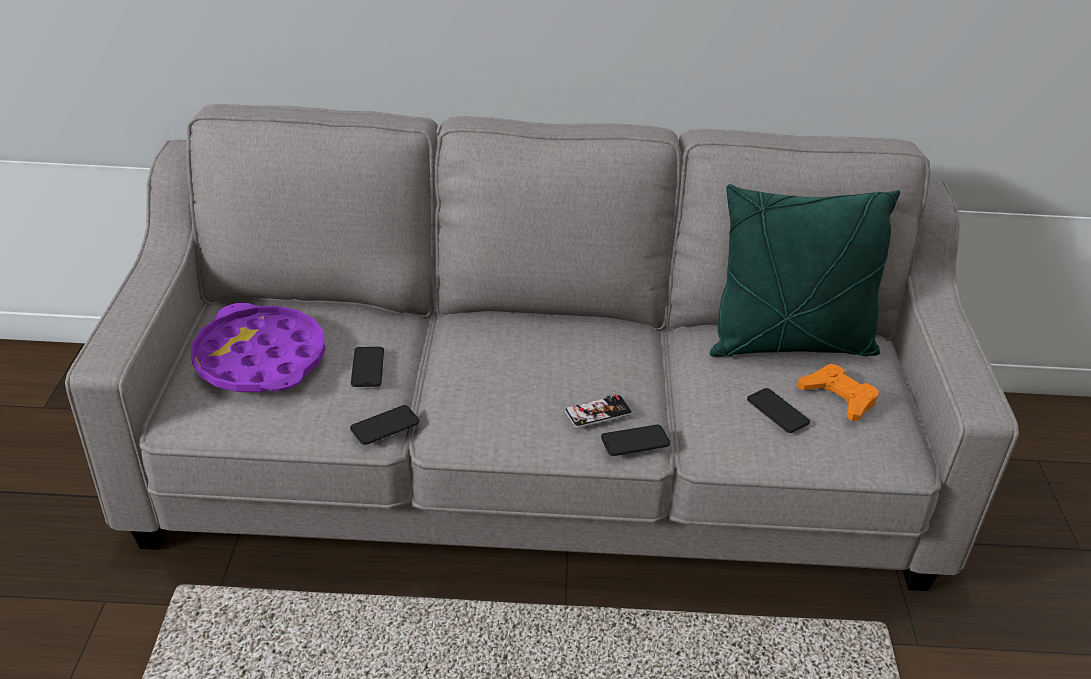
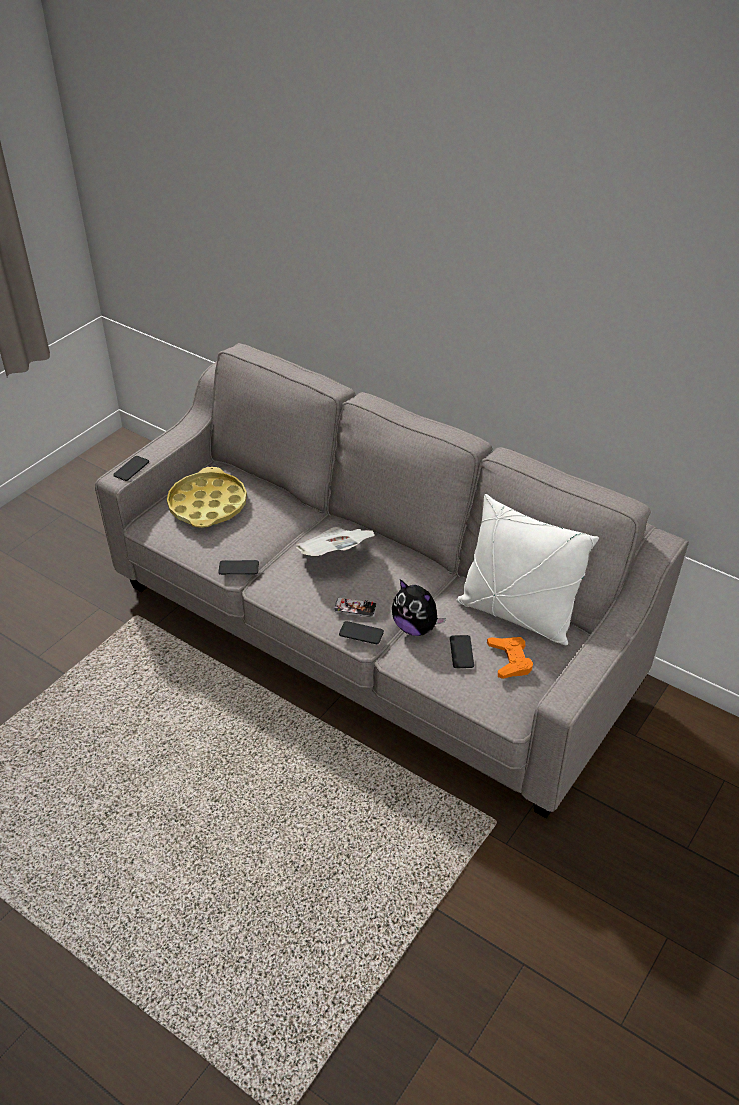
camera: 35 degrees right, 5 degrees up
purple tray [191,303,325,392] -> yellow tray [167,467,247,528]
phone [351,347,384,387] -> phone moved to [113,456,149,481]
green pillow [710,184,900,356] -> white pillow [456,494,599,645]
none -> newspaper [296,527,375,556]
none -> plush toy [392,579,446,636]

